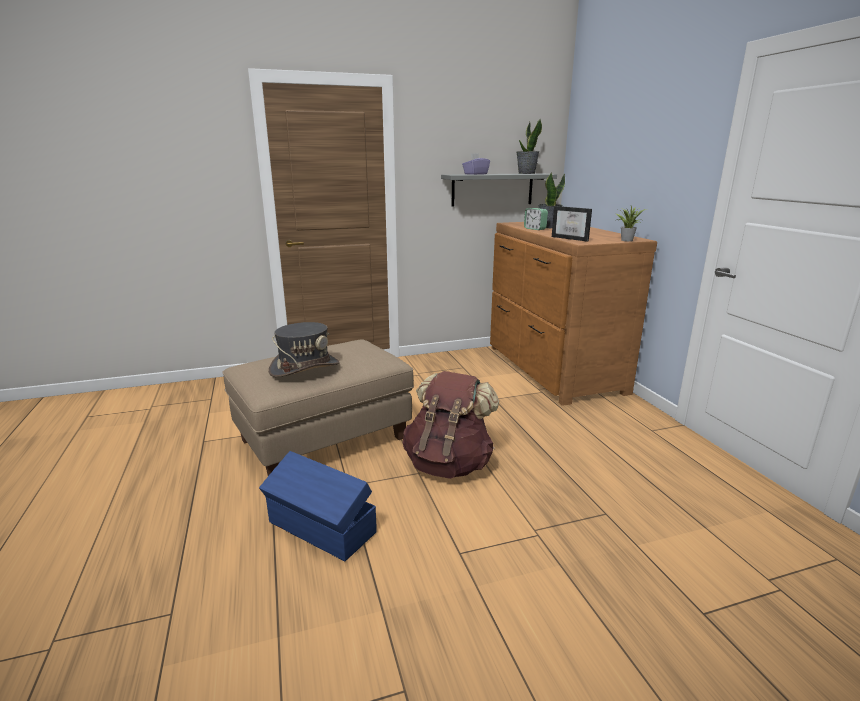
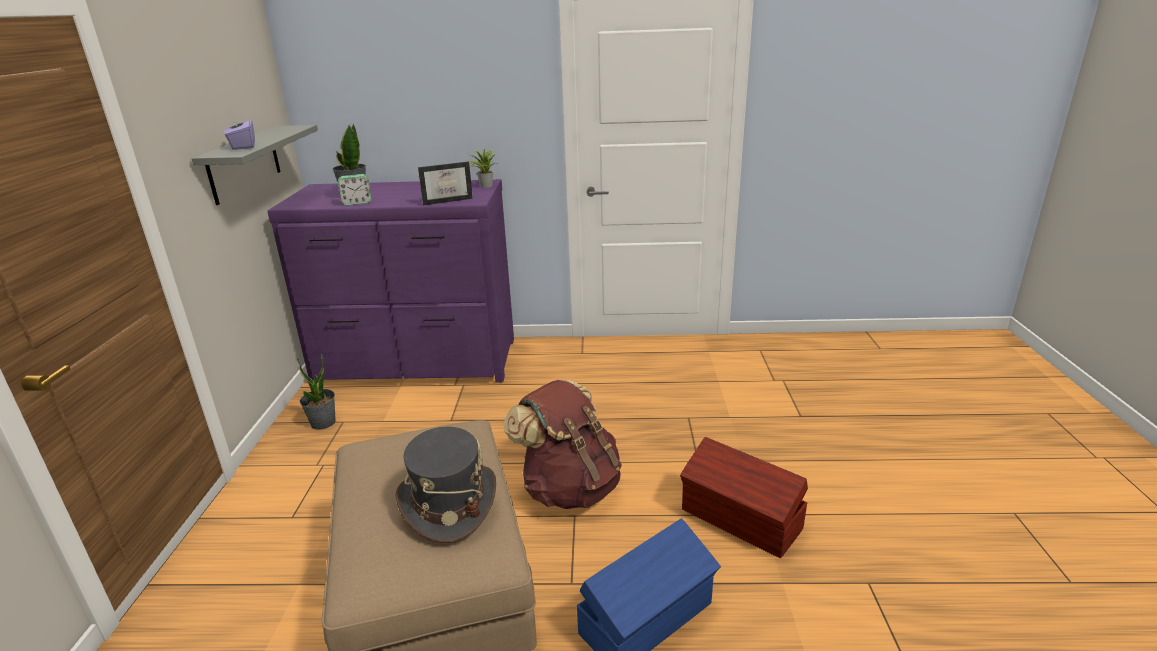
camera: 70 degrees left, 5 degrees up
brown dresser [490,222,657,406] -> purple dresser [268,179,514,382]
potted plant [517,119,542,174] -> potted plant moved to [297,354,336,430]
none -> brown storage box [680,437,808,558]

